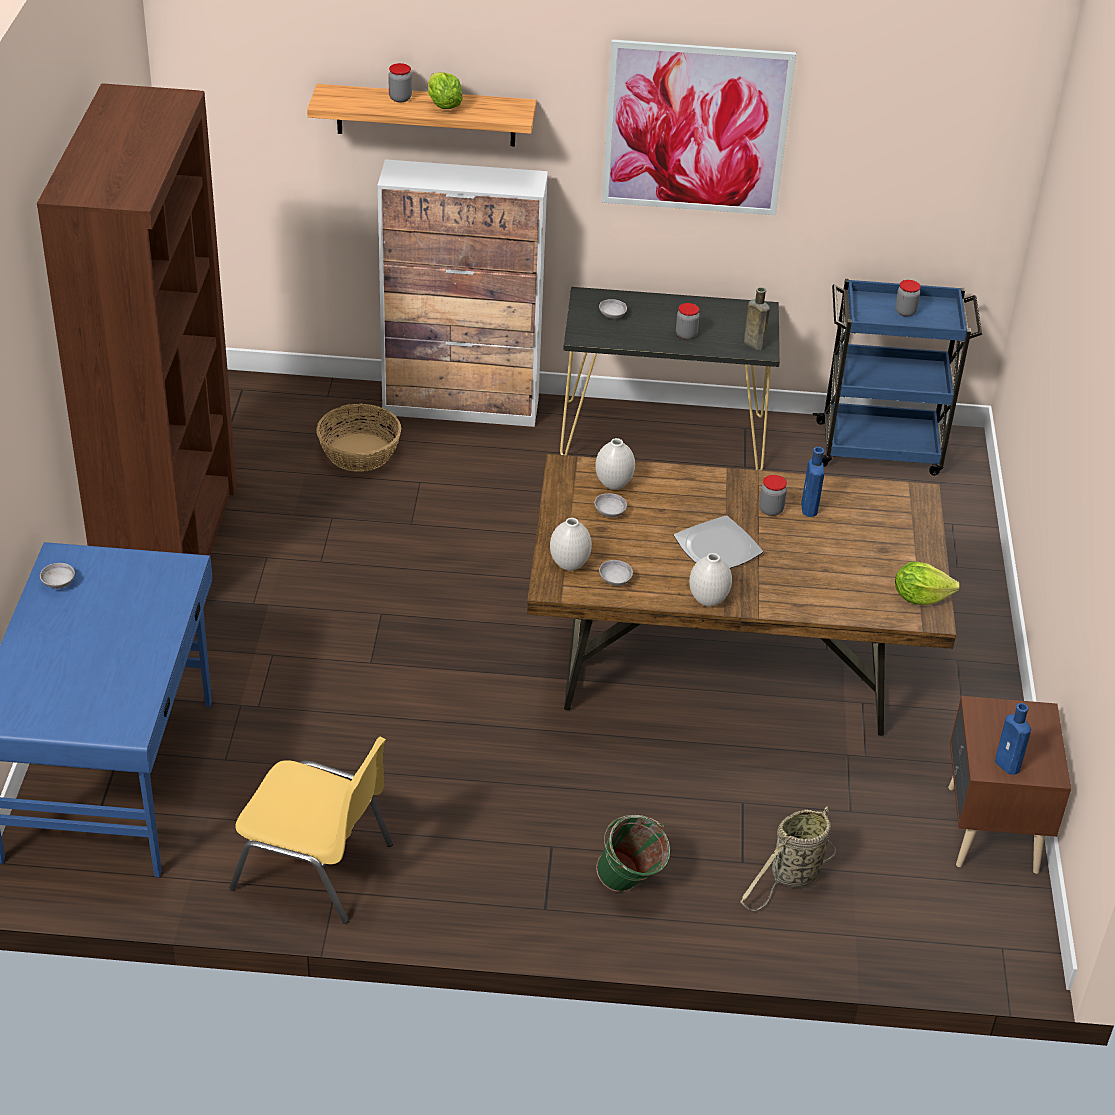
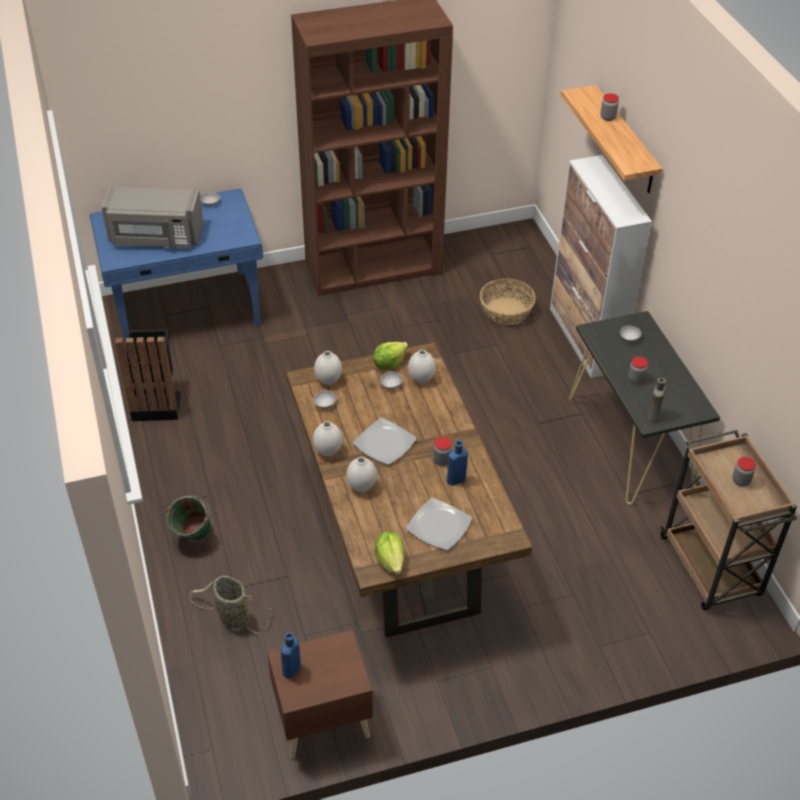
camera: 70 degrees right, 5 degrees up
yellow chair [229,737,393,924] -> black trash can [115,329,181,421]
lettuce [428,72,463,109] -> lettuce moved to [373,342,408,370]
picture [602,39,796,215] -> none
blue cart [813,279,982,475] -> brown cart [660,430,797,611]
none -> grey microwave [101,186,203,248]
none -> white vase [347,457,377,492]
none -> plate [406,497,473,551]

